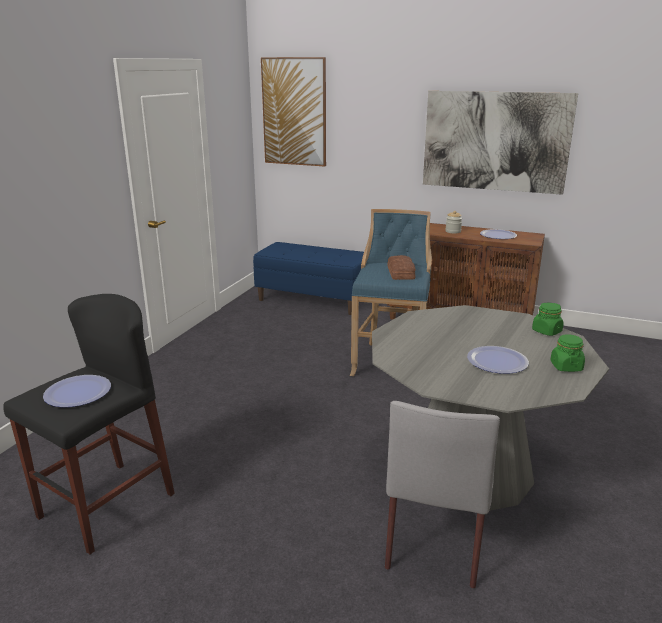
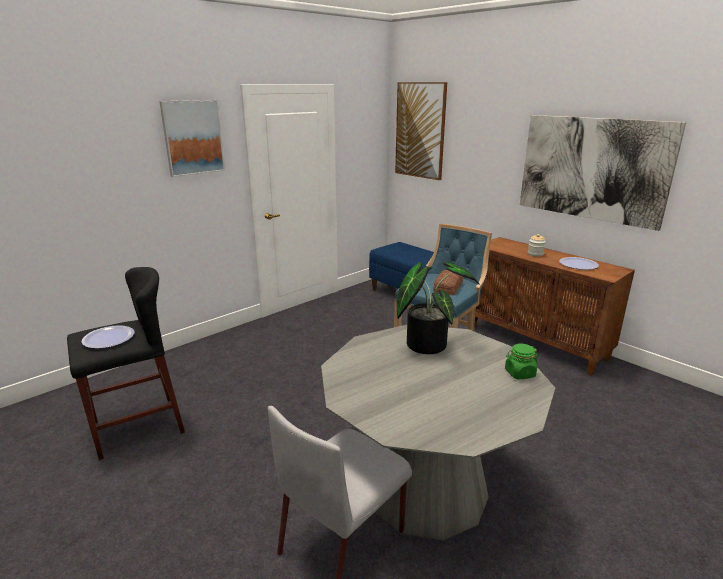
camera: 25 degrees right, 0 degrees up
plate [467,346,529,374] -> none
green jar [550,334,585,372] -> none
none -> picture [159,100,225,177]
none -> potted plant [397,262,479,354]

